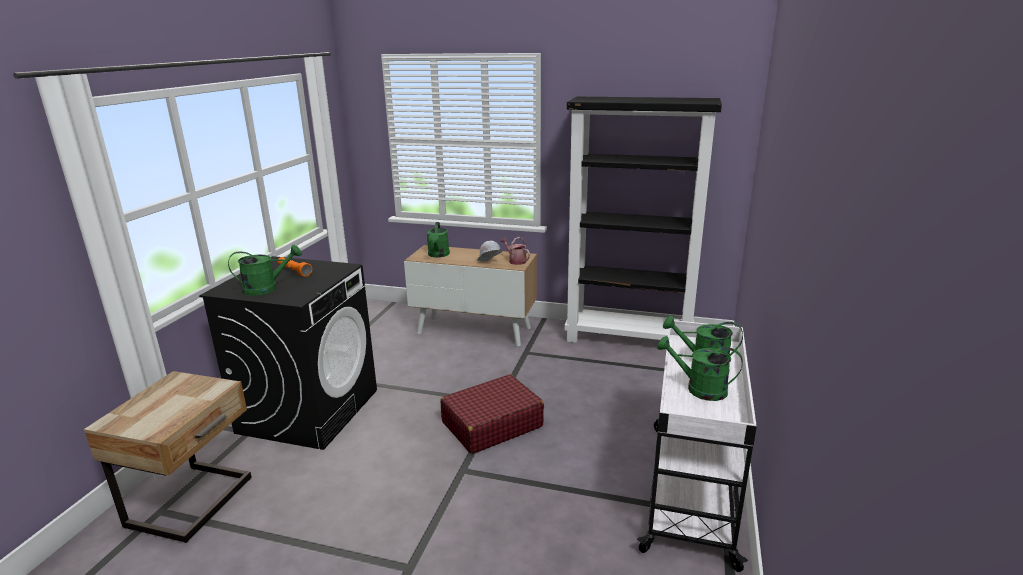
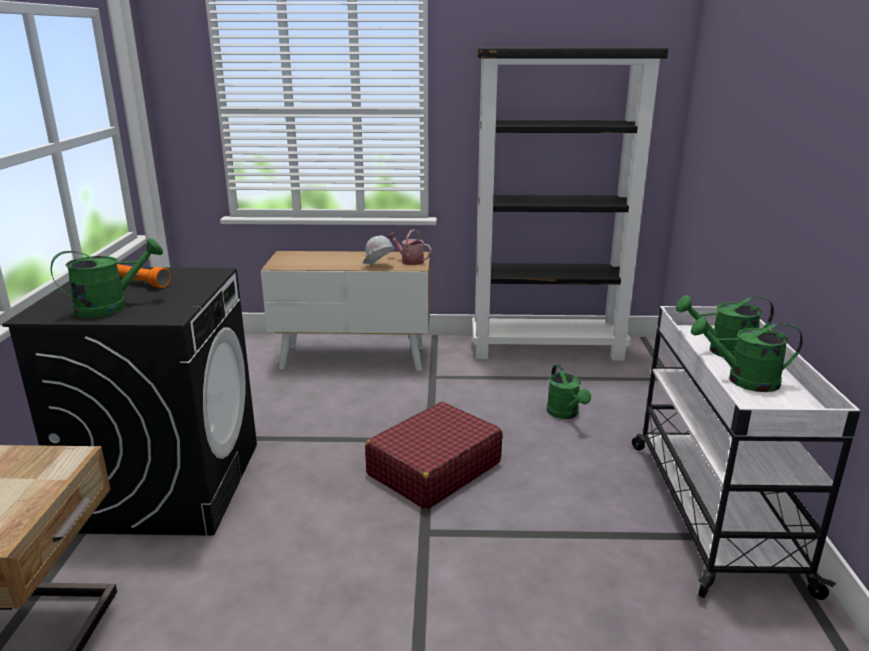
camera: 15 degrees left, 0 degrees up
green watering can [427,222,450,258] -> green watering can moved to [547,365,591,419]

